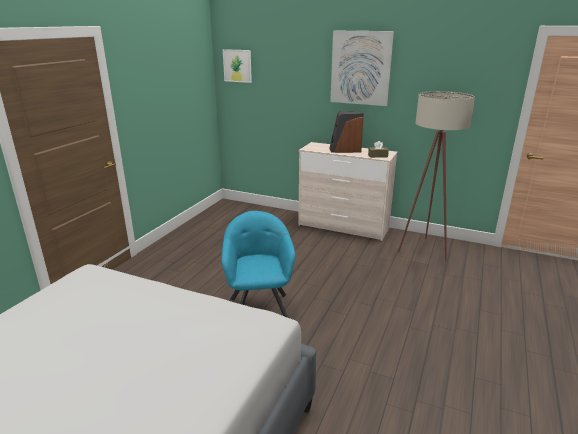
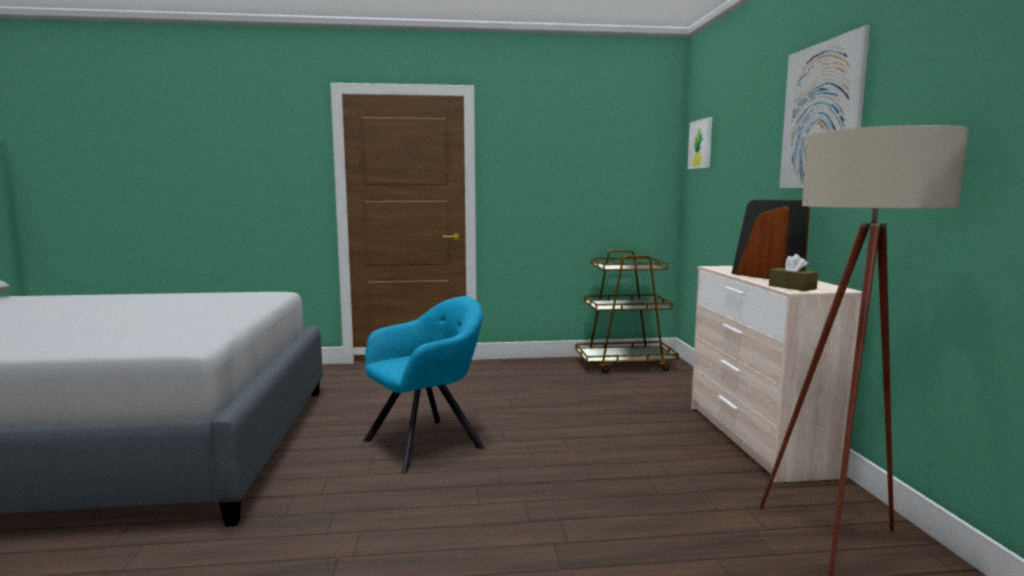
camera: 60 degrees right, 15 degrees down
none -> brown cart [576,250,679,373]

